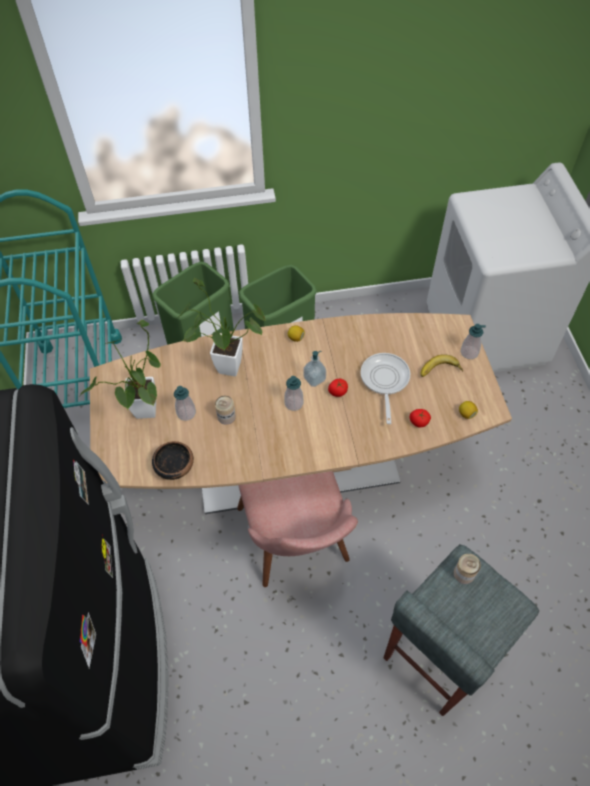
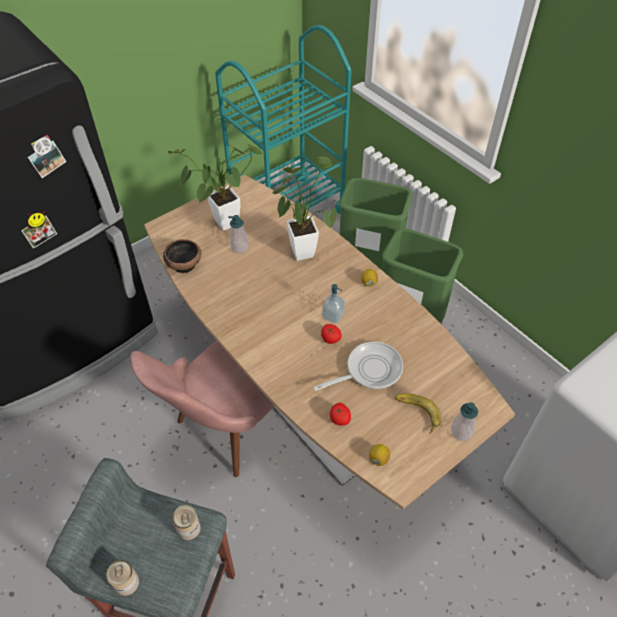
camera: 60 degrees right, 5 degrees down
can [215,396,236,425] -> can moved to [106,560,139,596]
soap dispenser [284,376,303,411] -> none

